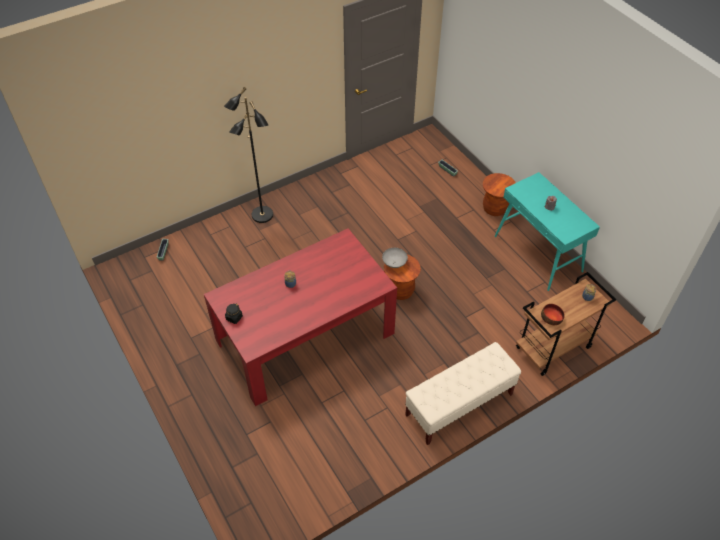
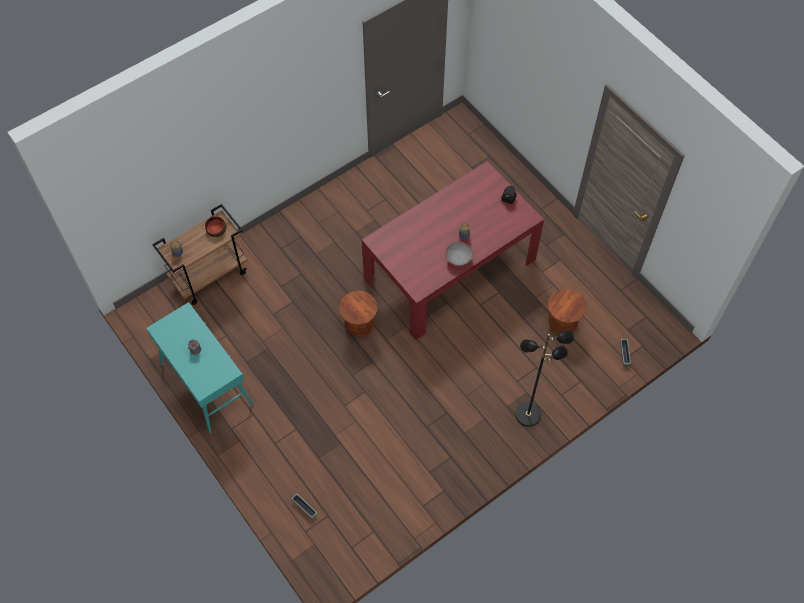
camera: 175 degrees right, 10 degrees up
grey bowl [382,248,408,268] -> grey bowl moved to [446,242,473,266]
beige bench [405,342,521,445] -> none
brown stool [483,173,515,216] -> brown stool moved to [548,289,587,334]

